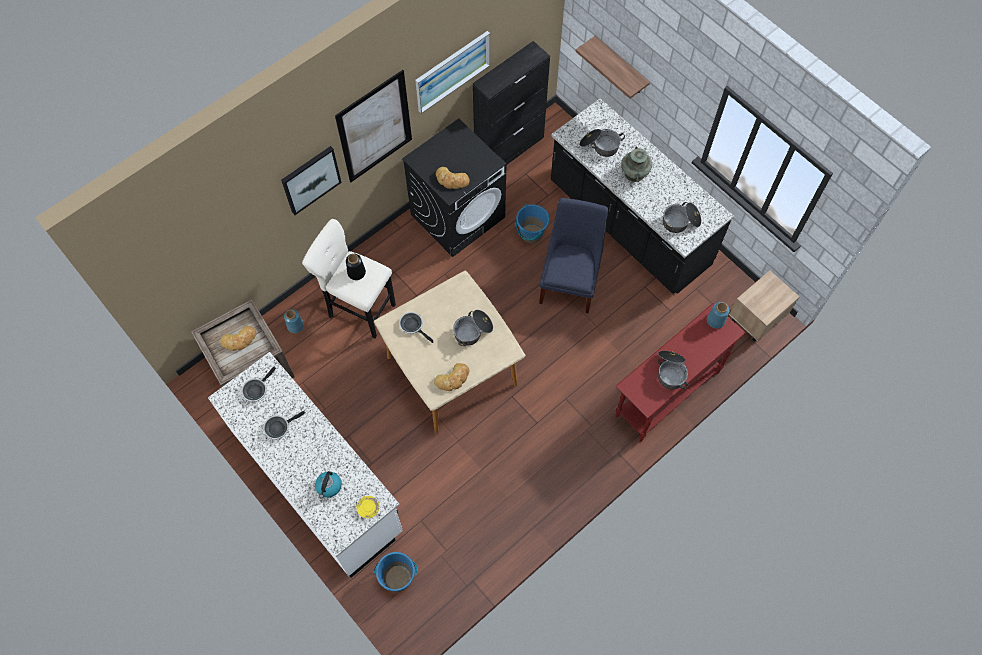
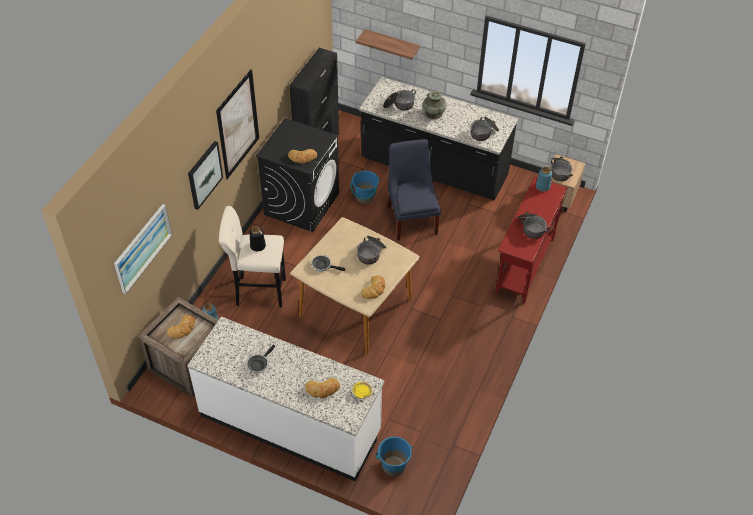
camera: 25 degrees left, 15 degrees down
frying pan [241,367,276,402] -> none
kettle [315,471,342,499] -> bread [305,378,340,398]
picture [415,31,490,114] -> picture moved to [114,204,172,294]
none -> cooking pot [551,157,573,181]

